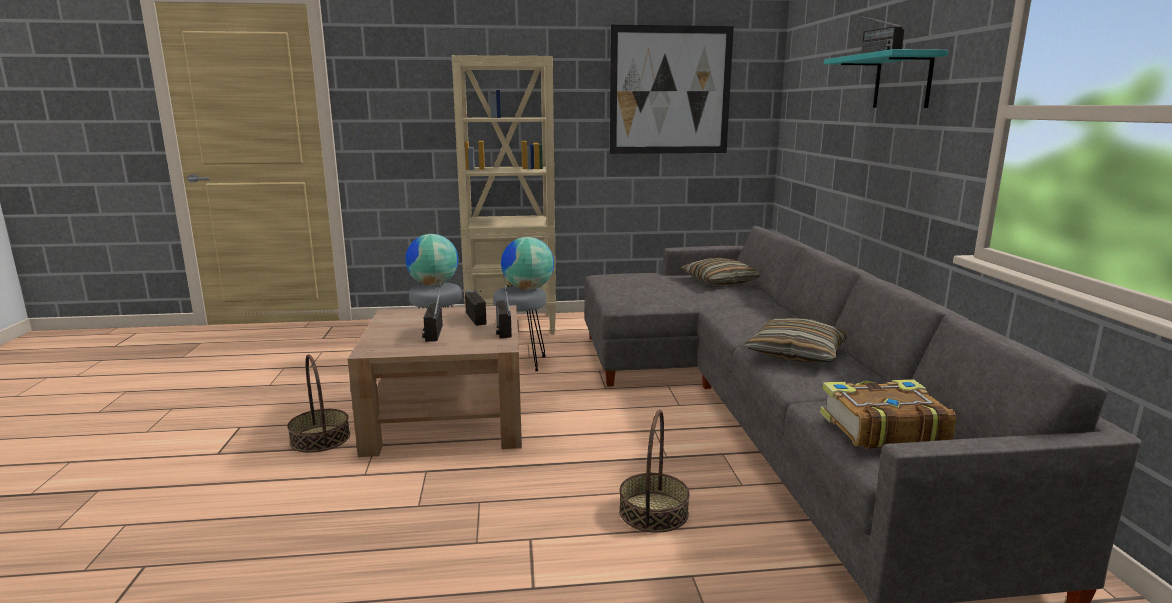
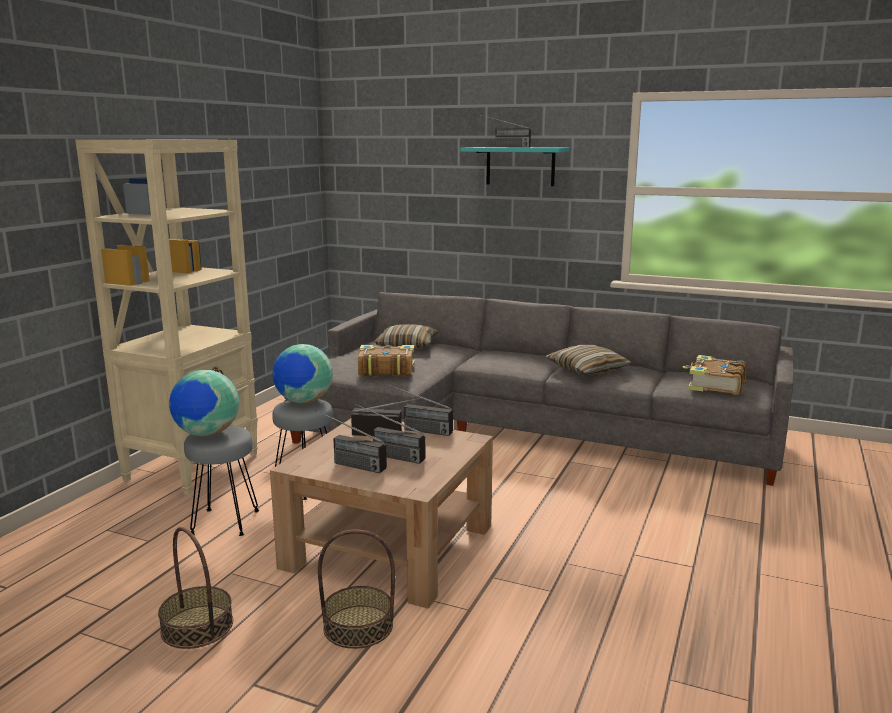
camera: 60 degrees left, 0 degrees up
picture [610,25,734,154] -> none
basket [619,410,690,533] -> basket moved to [158,527,233,649]
none -> radio [315,410,387,473]
none -> book [358,345,415,376]

